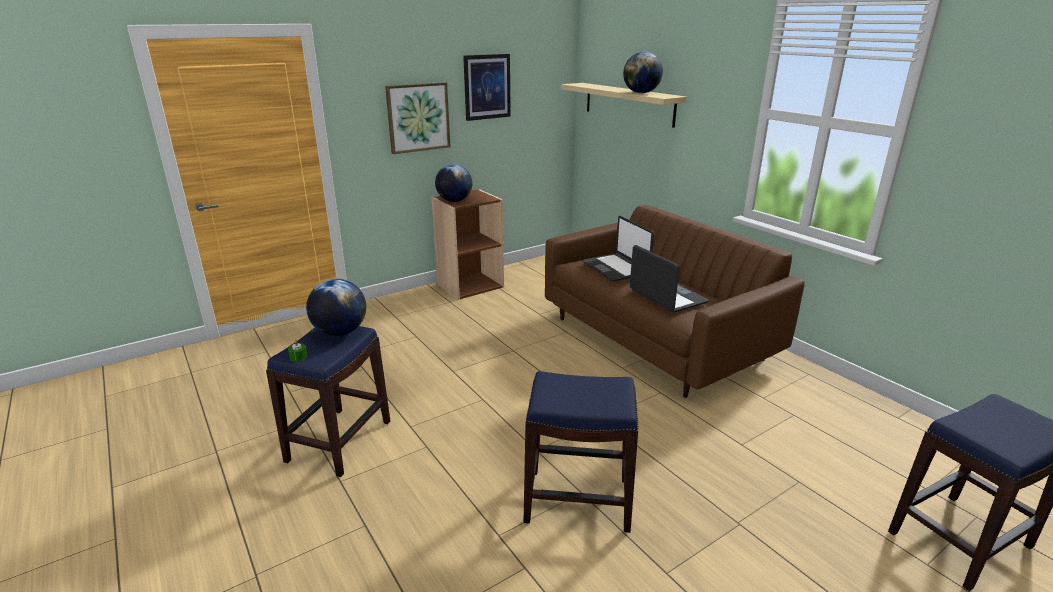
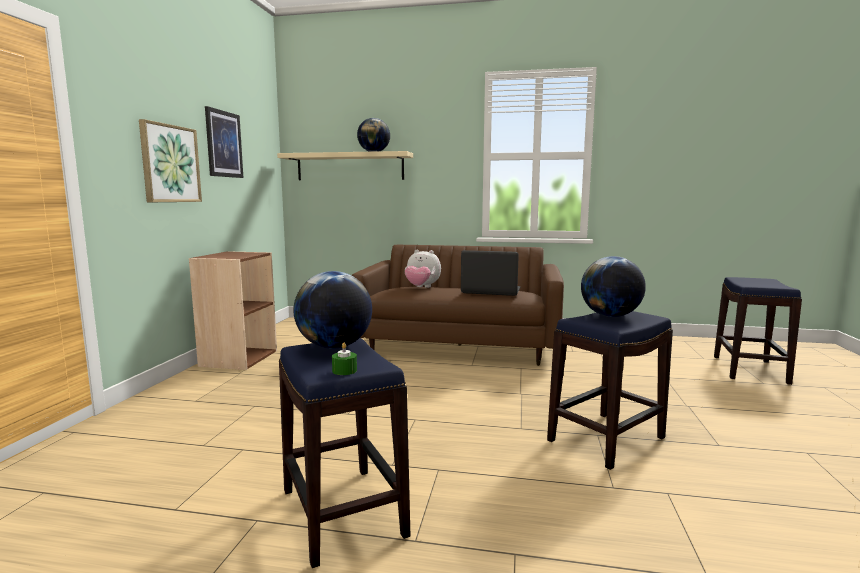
camera: 45 degrees left, 15 degrees down
globe [435,164,472,202] -> globe moved to [581,256,646,317]
laptop [582,216,654,282] -> plush toy [405,250,441,288]

